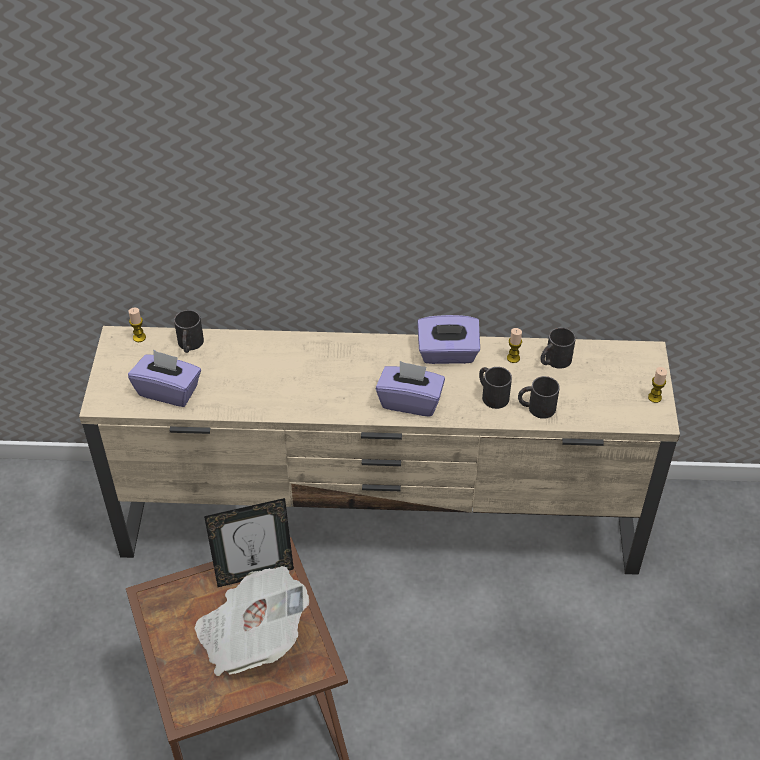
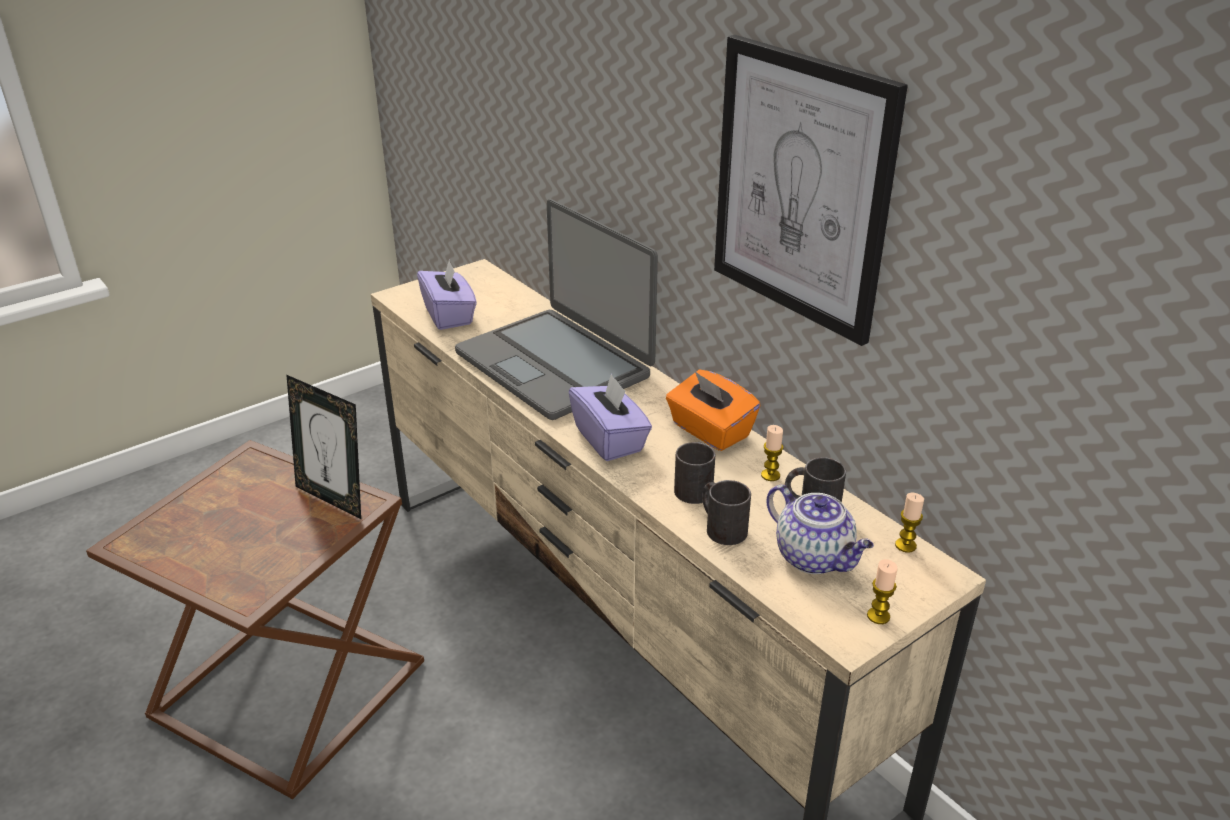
camera: 50 degrees right, 15 degrees down
candle [128,308,146,342] -> candle moved to [895,493,924,553]
black mug [174,310,204,353] -> none
newspaper [194,566,309,676] -> none
purple tissue box [417,315,480,364] -> orange tissue box [666,370,761,451]
none -> laptop [455,199,658,420]
none -> picture [714,35,908,346]
none -> teapot [766,484,874,574]

